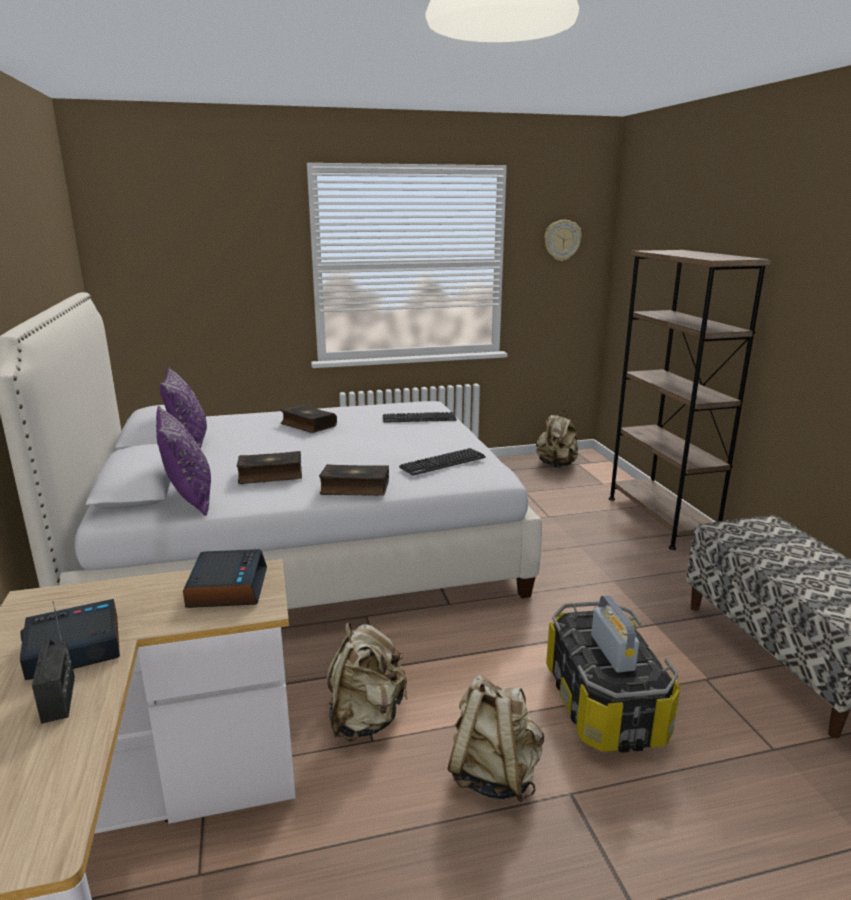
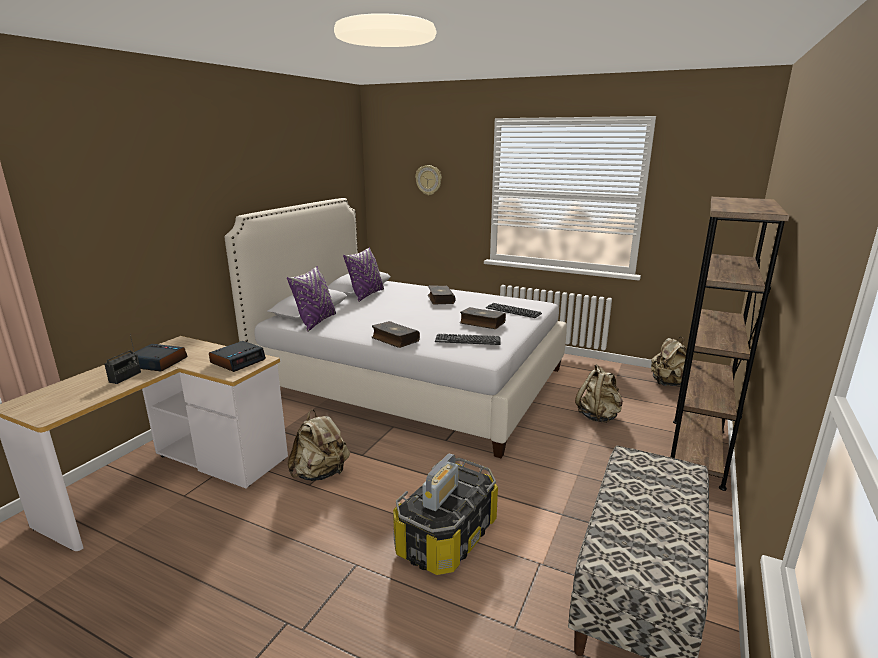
camera: 40 degrees right, 0 degrees up
book [237,451,302,484] -> book moved to [460,307,506,329]
beige backpack [448,675,544,802] -> beige backpack moved to [575,364,623,423]
wall clock [544,220,582,261] -> wall clock moved to [415,165,442,195]

